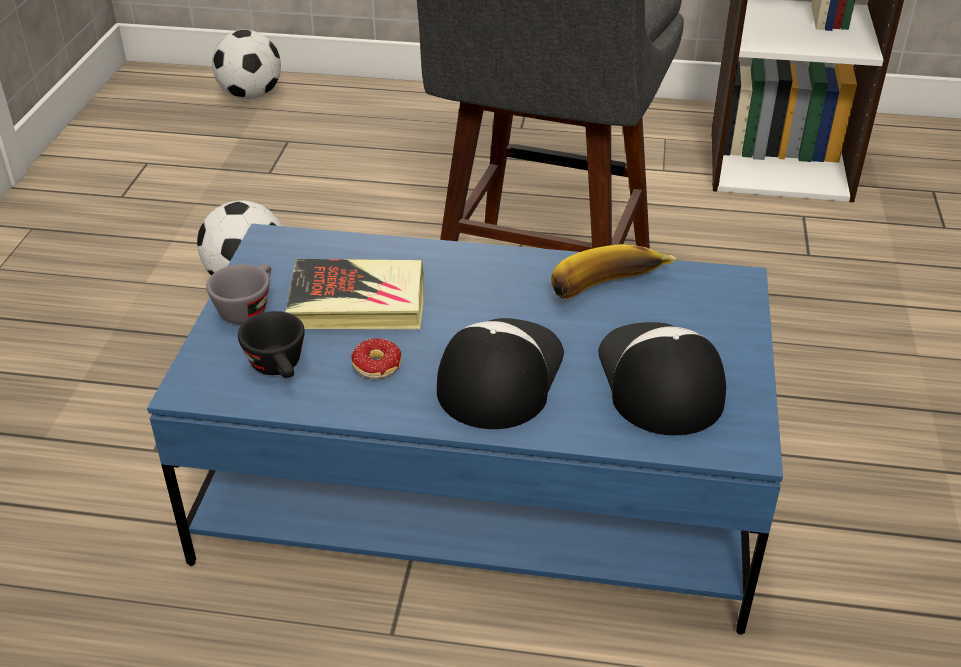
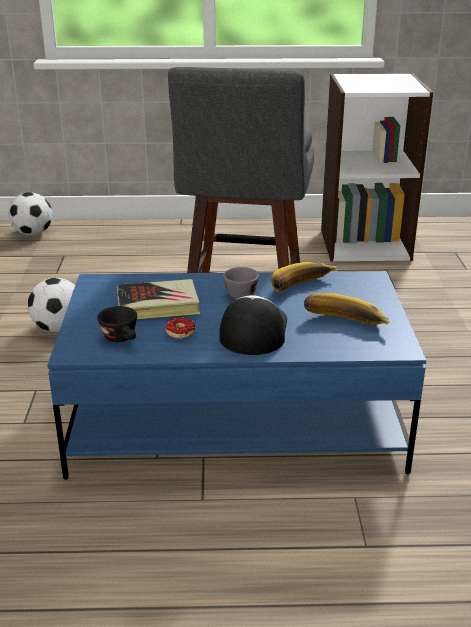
camera: 10 degrees left, 10 degrees down
grey cup [206,264,271,324] -> grey cup moved to [223,267,259,299]
cap [598,322,726,435] -> banana [304,293,391,325]

